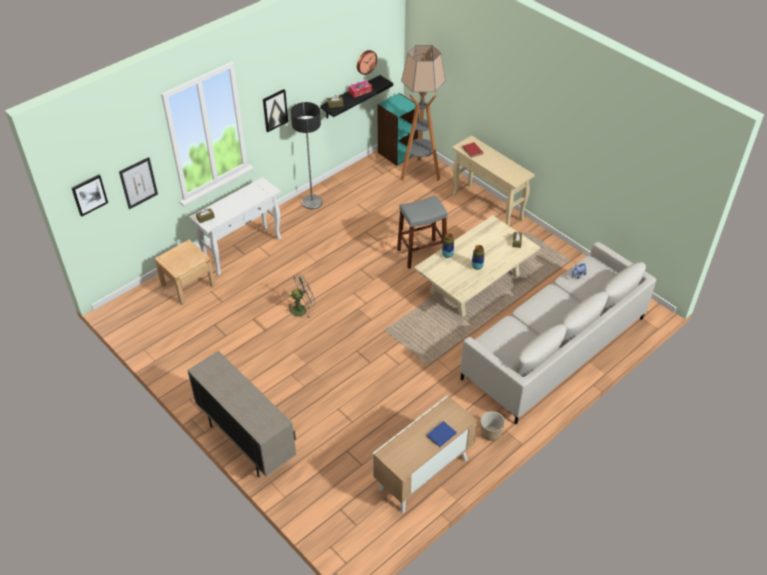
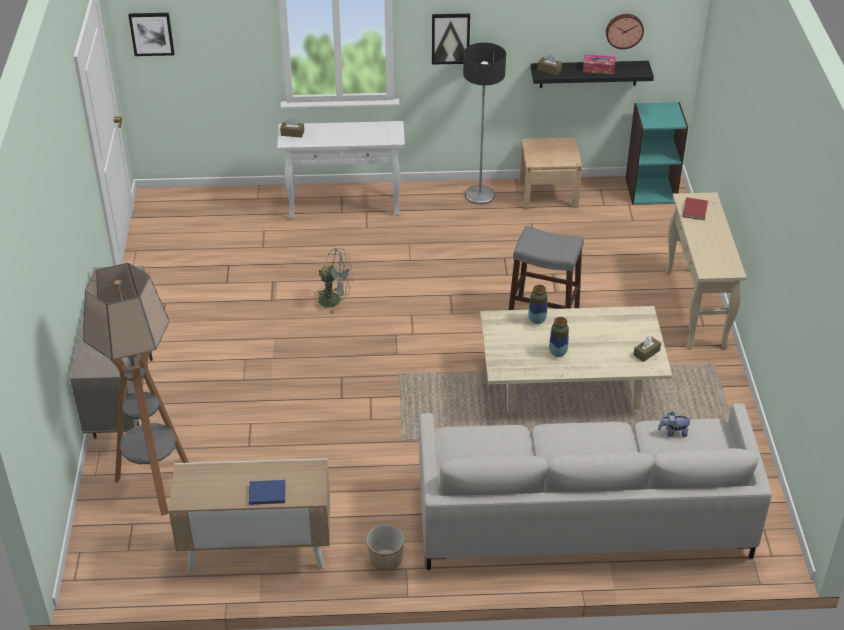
camera: 40 degrees right, 5 degrees down
picture [119,157,158,209] -> none
beige nightstand [154,240,216,305] -> beige nightstand moved to [519,137,582,209]
floor lamp [401,45,446,181] -> floor lamp moved to [83,263,189,516]

